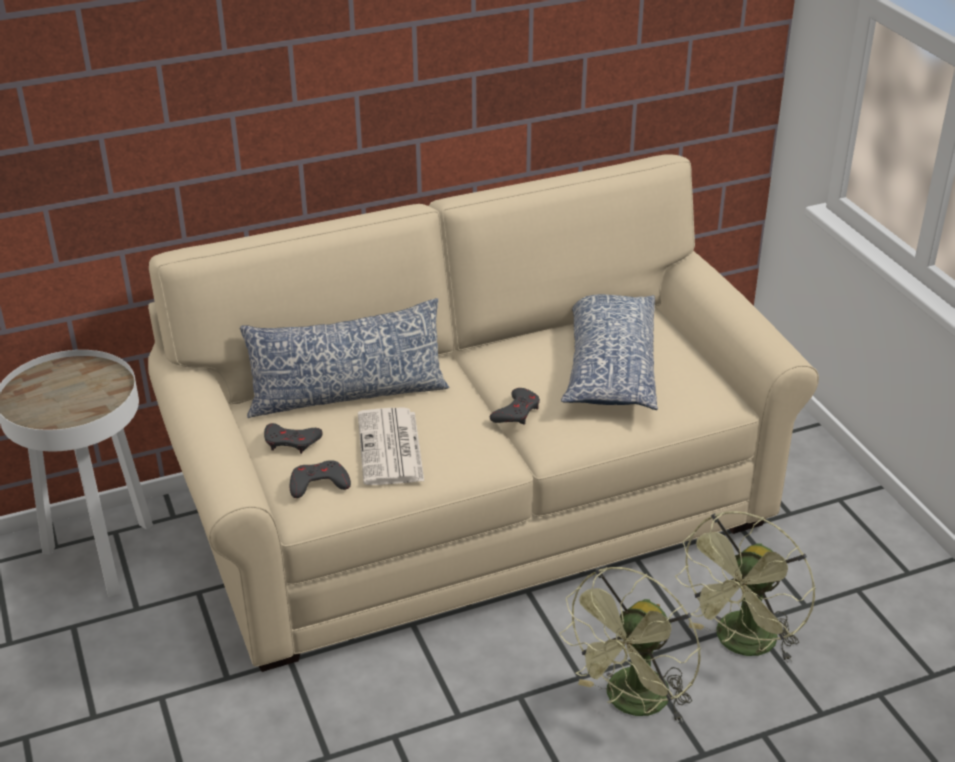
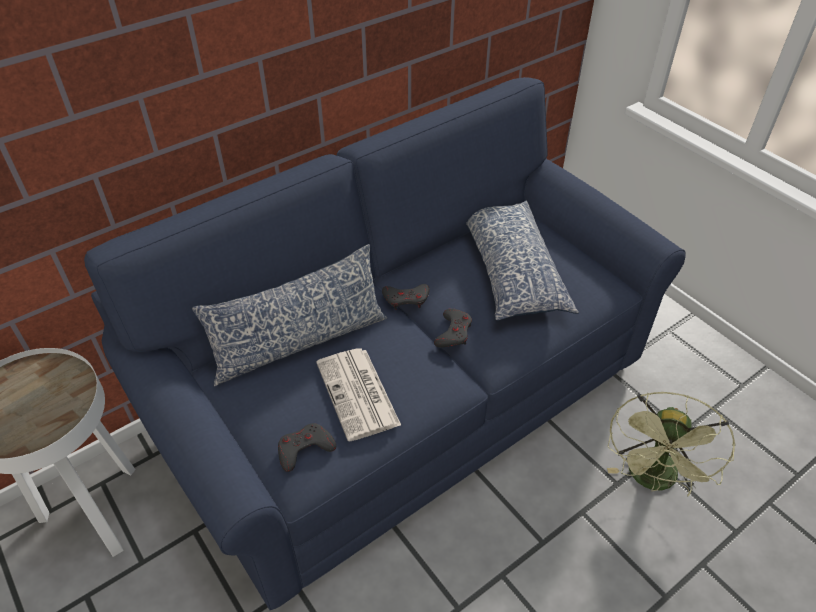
camera: 15 degrees left, 10 degrees up
beige sofa [148,155,819,672] -> blue sofa [84,77,686,610]
grey game controller [264,423,323,454] -> grey game controller moved to [382,284,429,310]
green fan [559,567,701,724] -> none

